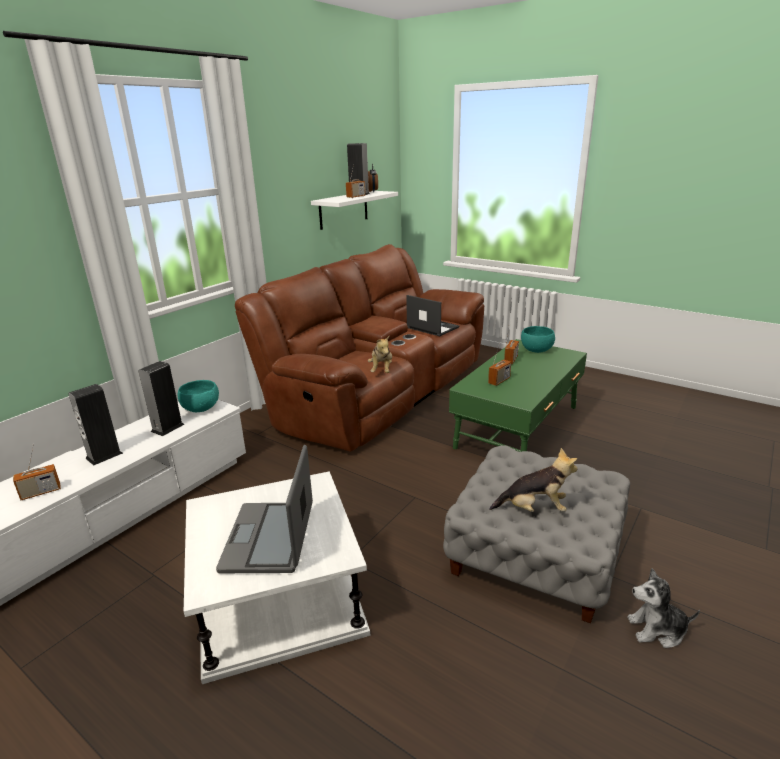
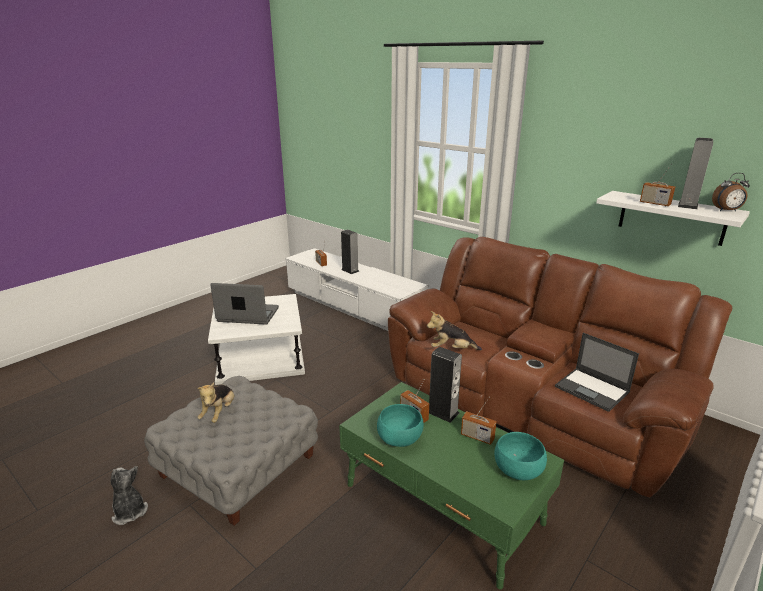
camera: 95 degrees right, 0 degrees up
speaker [138,361,184,436] -> speaker moved to [429,347,462,423]
turquoise bowl [178,380,219,412] -> turquoise bowl moved to [377,404,424,447]
laptop [406,295,460,336] -> laptop turned 90 degrees clockwise [555,333,639,412]
plush toy [627,568,700,648] -> plush toy turned 45 degrees counterclockwise [111,466,148,525]

